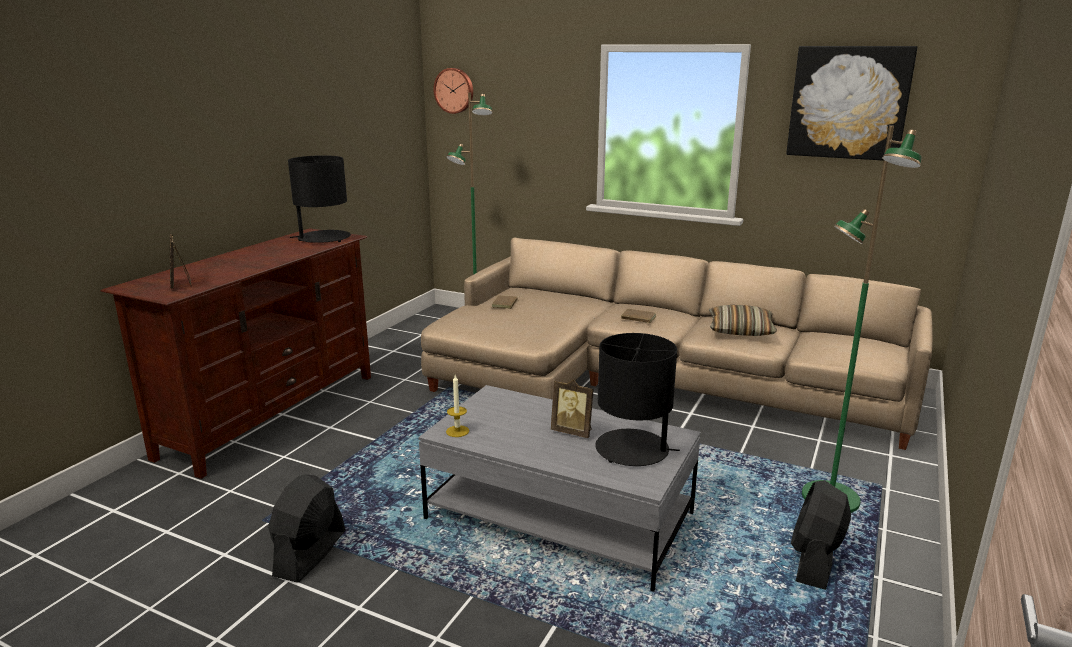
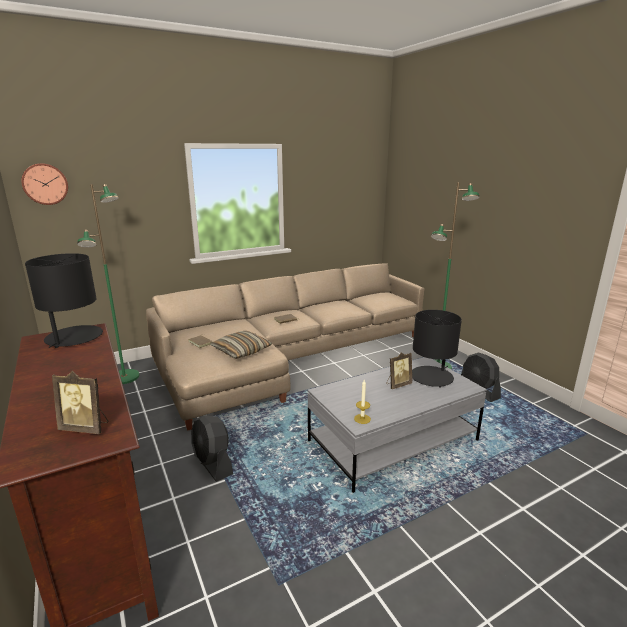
camera: 55 degrees left, 0 degrees up
black fan [268,474,345,583] -> black fan moved to [191,416,233,482]
pillow [709,305,777,336] -> pillow moved to [210,331,272,359]
picture [786,46,918,161] -> none

